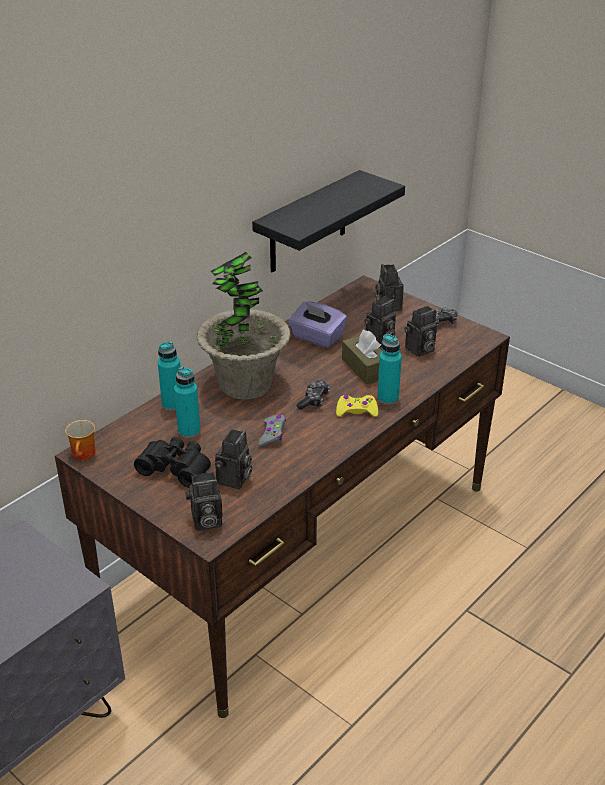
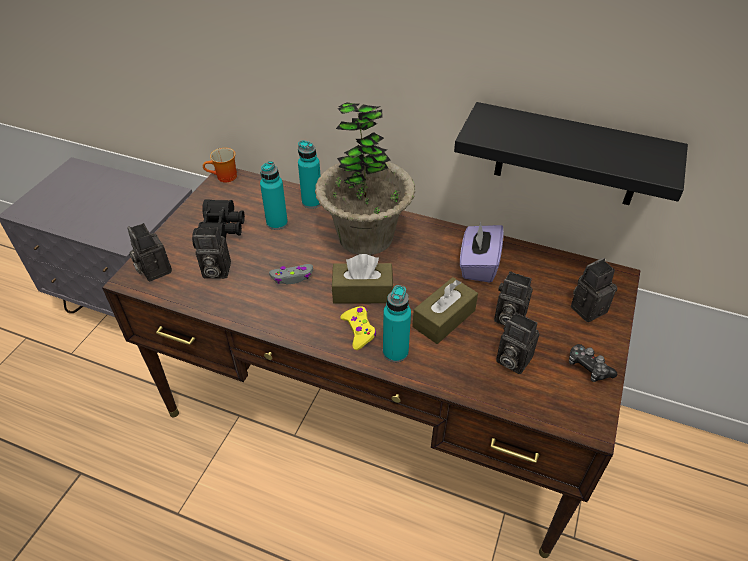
camera: 70 degrees right, 10 degrees up
game controller [297,380,330,409] -> brown tissue box [332,254,393,304]

